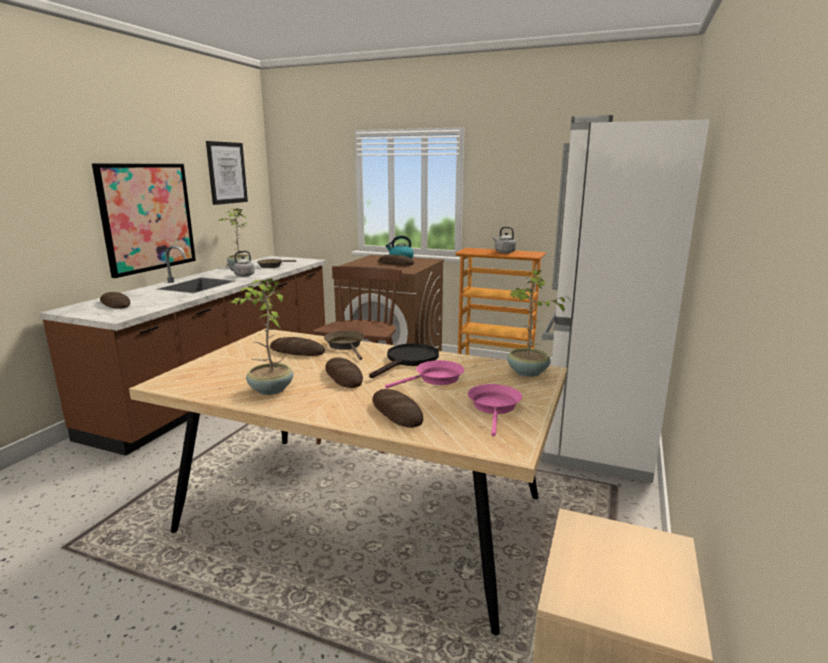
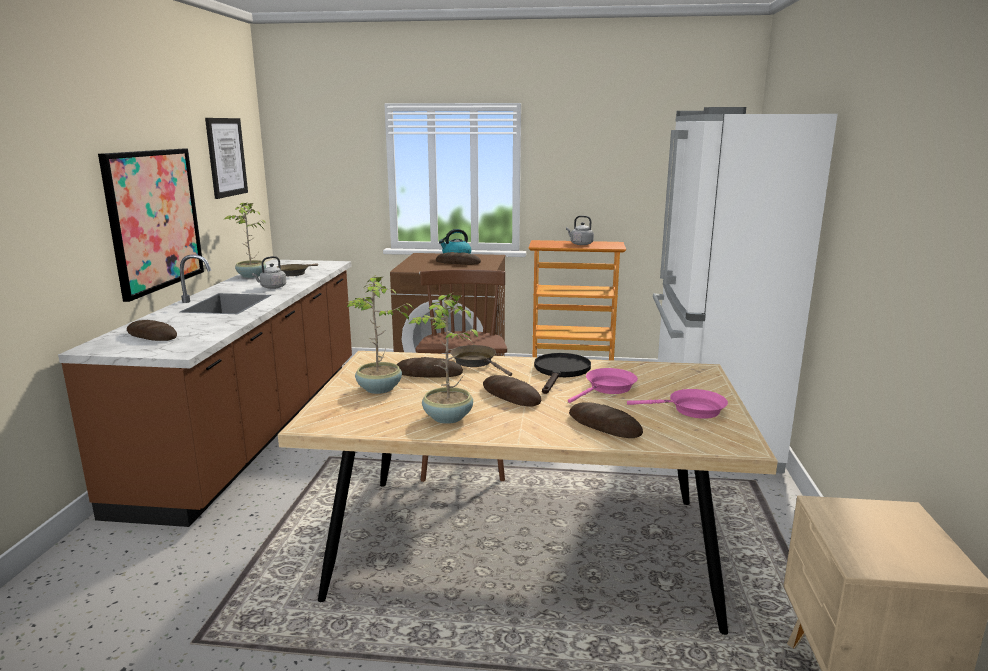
camera: 15 degrees left, 0 degrees up
pink frying pan [468,384,522,437] -> pink frying pan turned 105 degrees clockwise [627,389,728,419]
potted plant [508,268,570,377] -> potted plant moved to [347,275,414,394]

